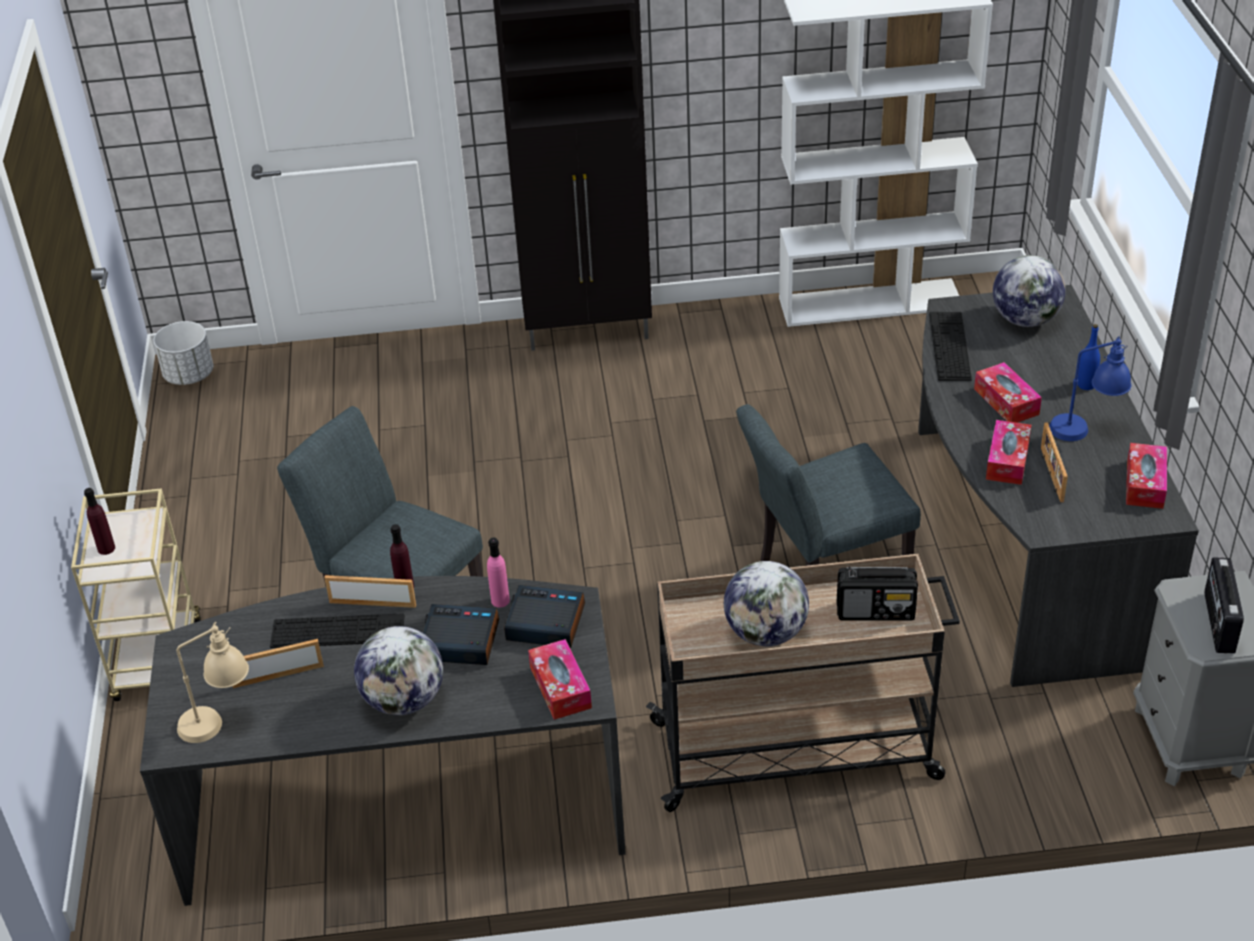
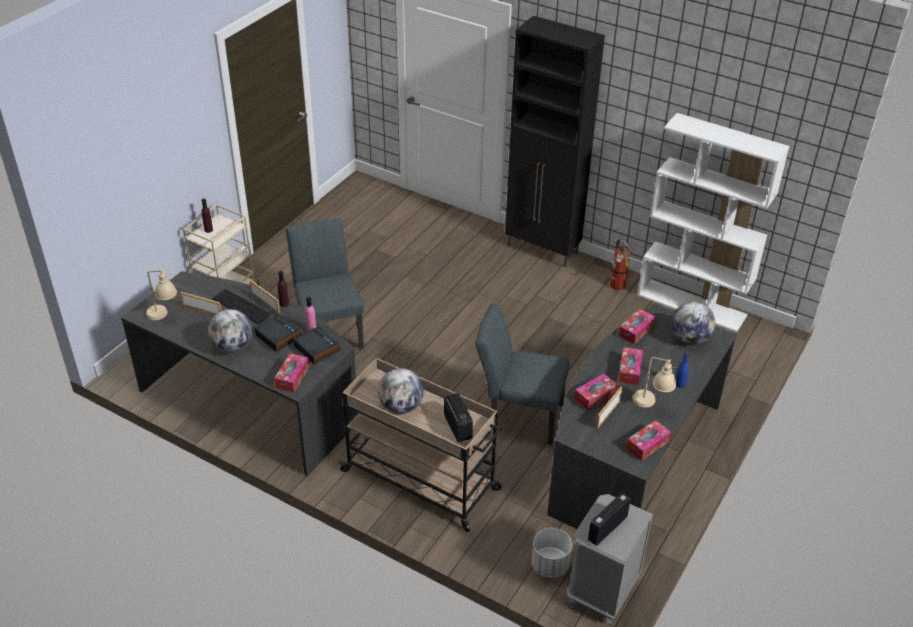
camera: 35 degrees right, 0 degrees up
white planter [154,321,214,385] -> white planter moved to [531,528,572,578]
radio [837,566,918,621] -> radio turned 150 degrees counterclockwise [444,393,473,442]
keyboard [929,312,972,381] -> tissue box [618,309,656,344]
blue table lamp [1049,336,1131,441] -> beige table lamp [632,357,677,407]
none -> fire extinguisher [610,239,631,290]

